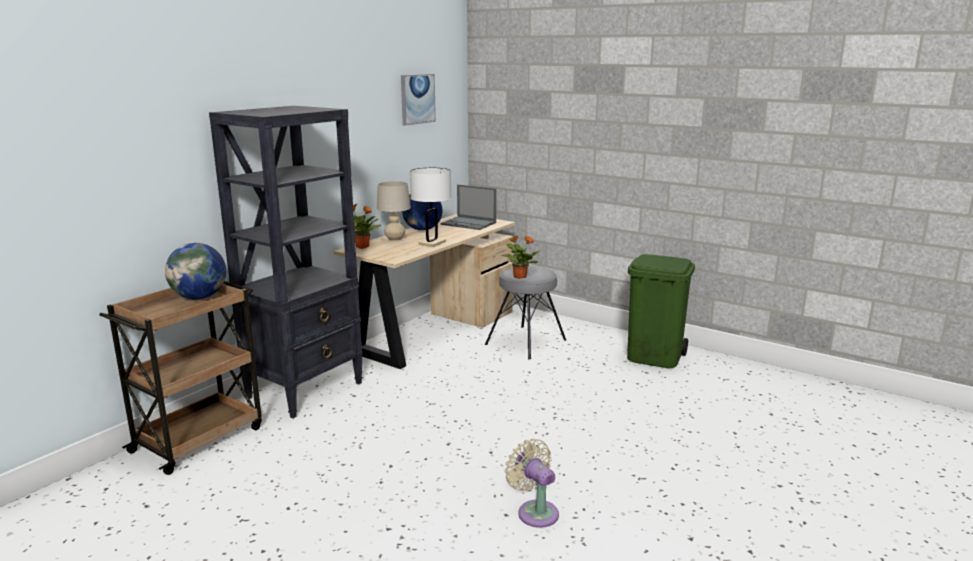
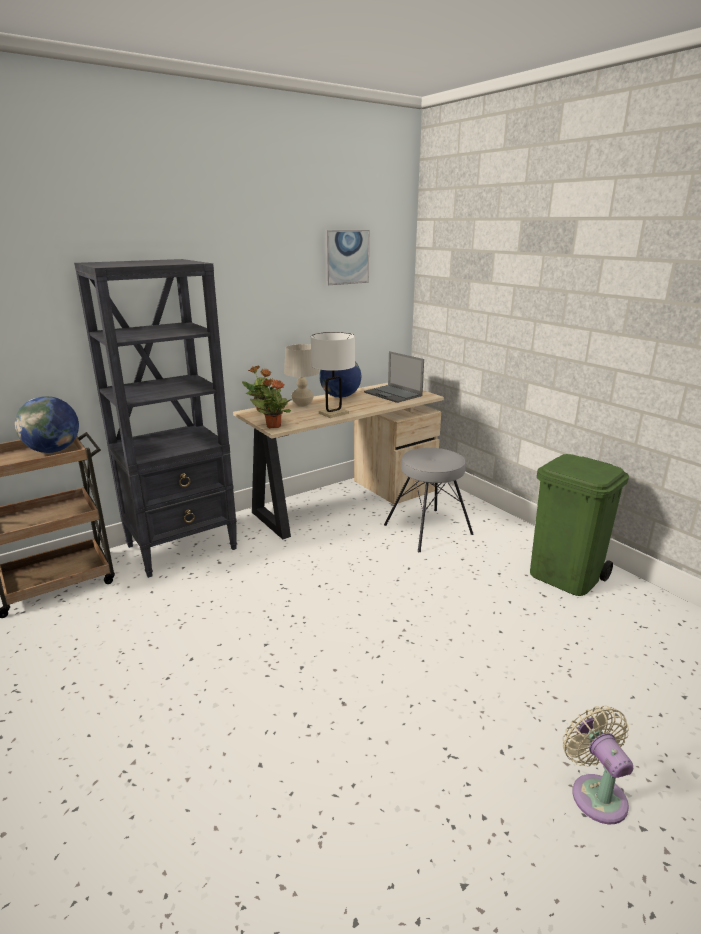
camera: 20 degrees right, 5 degrees up
potted plant [501,235,540,279] -> potted plant moved to [250,378,292,428]
beige fan [505,439,559,528] -> beige fan moved to [563,705,633,824]

